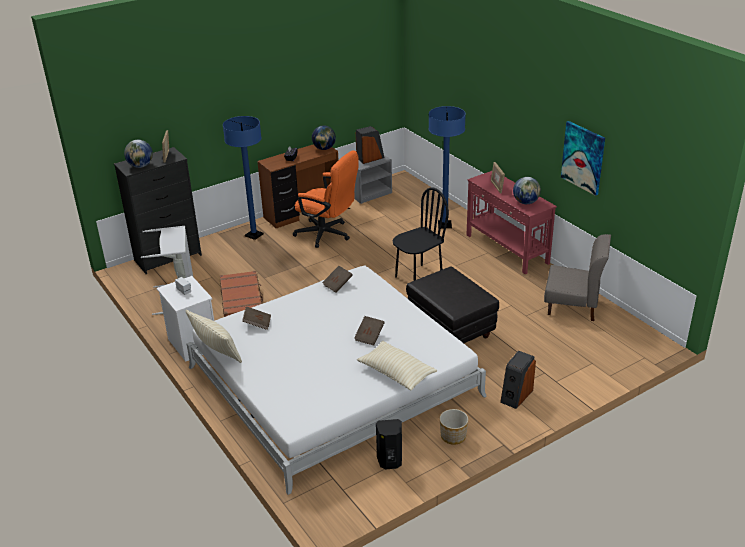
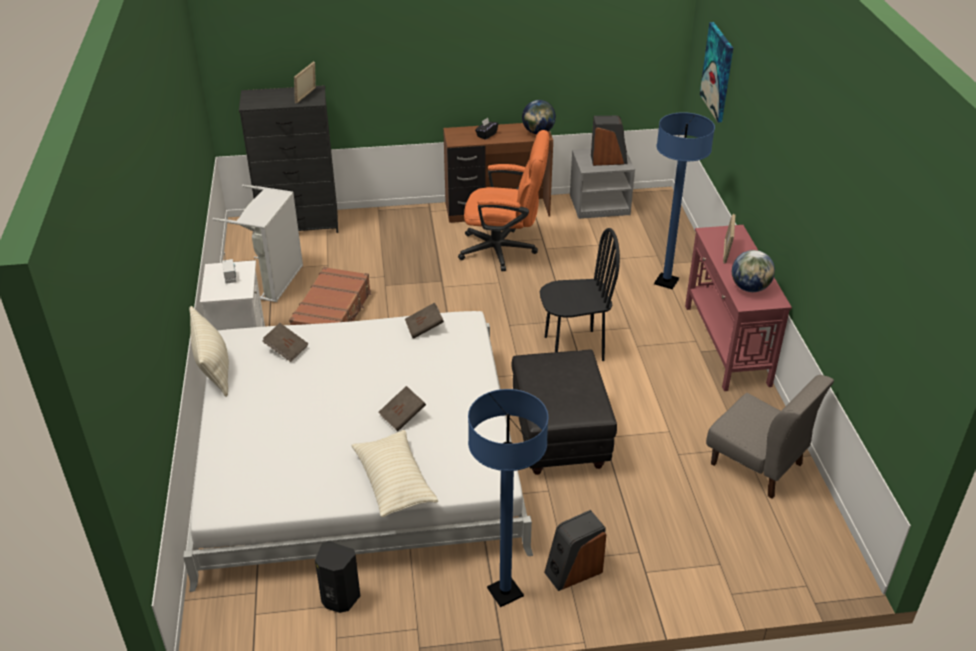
camera: 25 degrees right, 5 degrees up
globe [124,140,153,168] -> none
blue floor lamp [223,116,264,240] -> blue floor lamp moved to [468,389,548,607]
orange office chair [293,150,359,248] -> orange office chair turned 45 degrees counterclockwise [458,130,549,271]
planter [440,409,469,445] -> none
picture [561,121,605,196] -> picture moved to [700,22,733,122]

